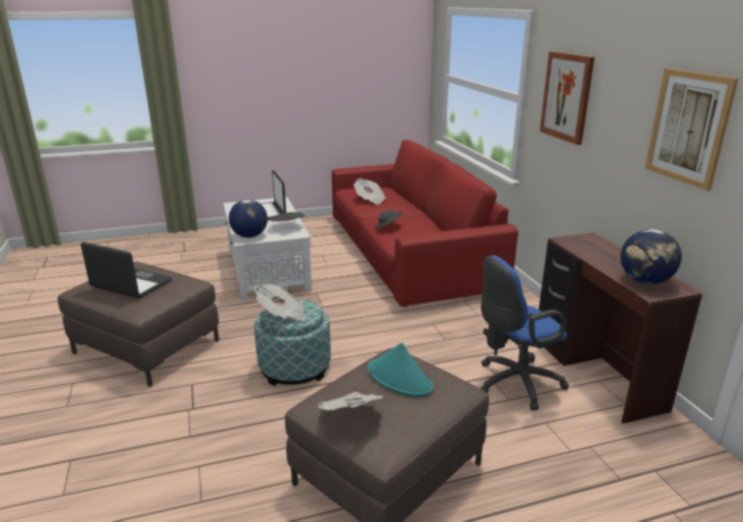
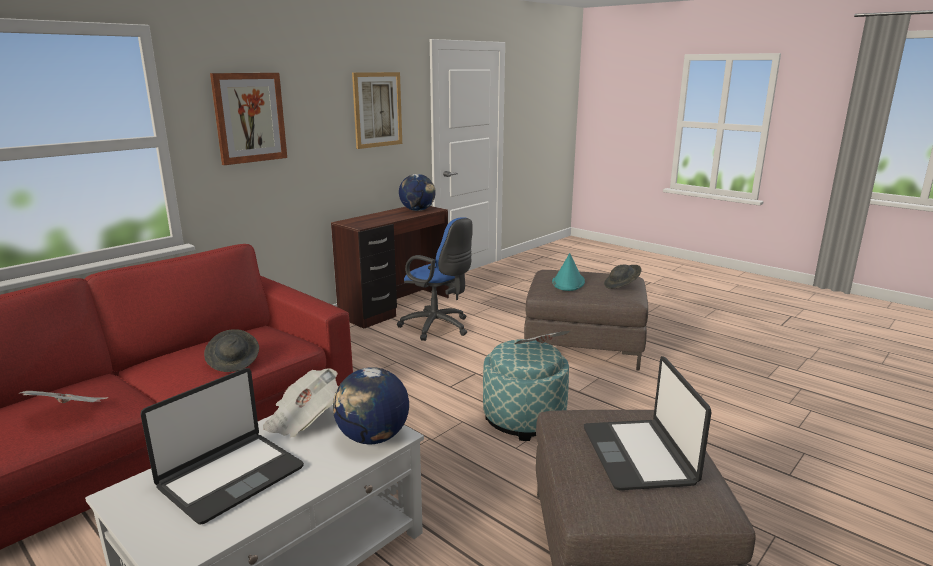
camera: 120 degrees left, 5 degrees down
newspaper [318,392,383,410] -> grey hat [604,265,641,289]

